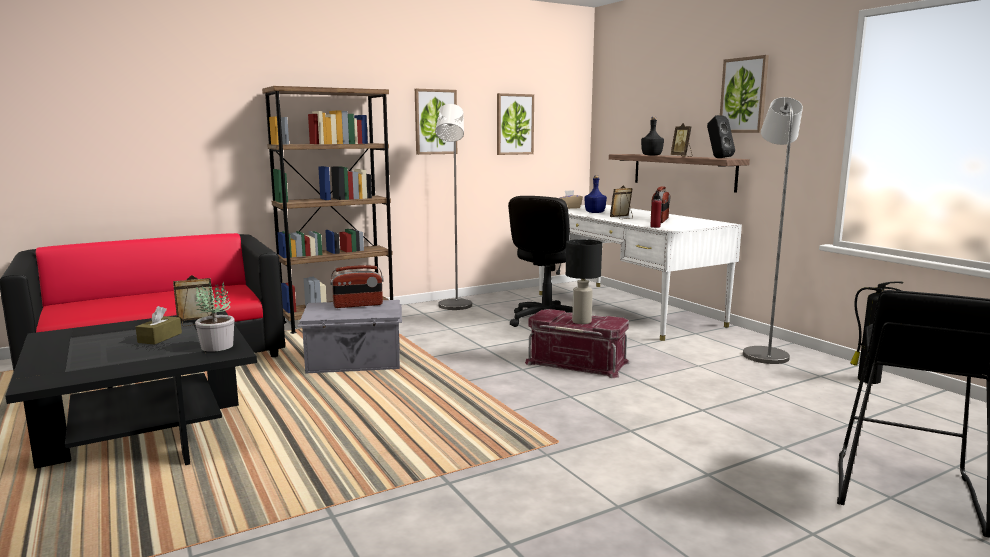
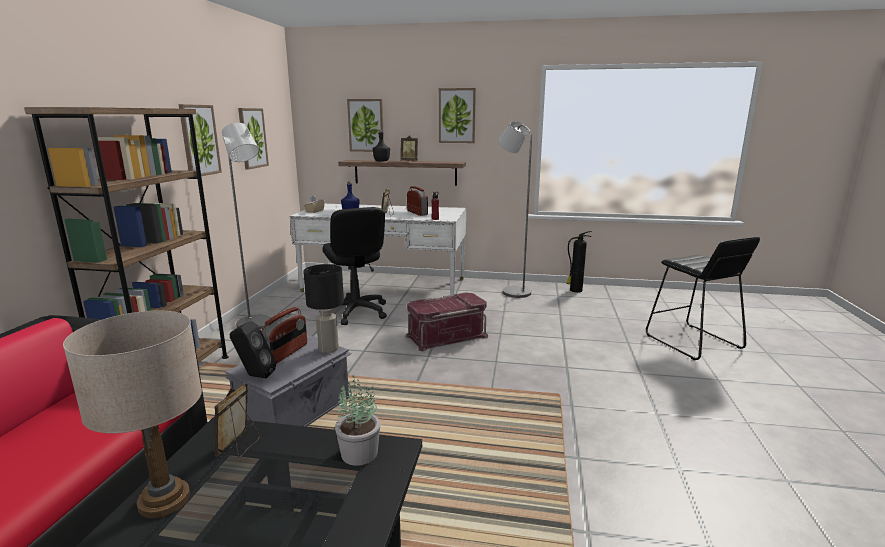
camera: 50 degrees left, 5 degrees up
brown tissue box [136,306,182,344] -> none
black table lamp [566,239,602,324] -> black table lamp moved to [303,264,344,353]
black speaker [707,115,735,158] -> black speaker moved to [230,321,276,378]
none -> beige table lamp [63,311,202,518]
none -> picture [347,99,384,152]

